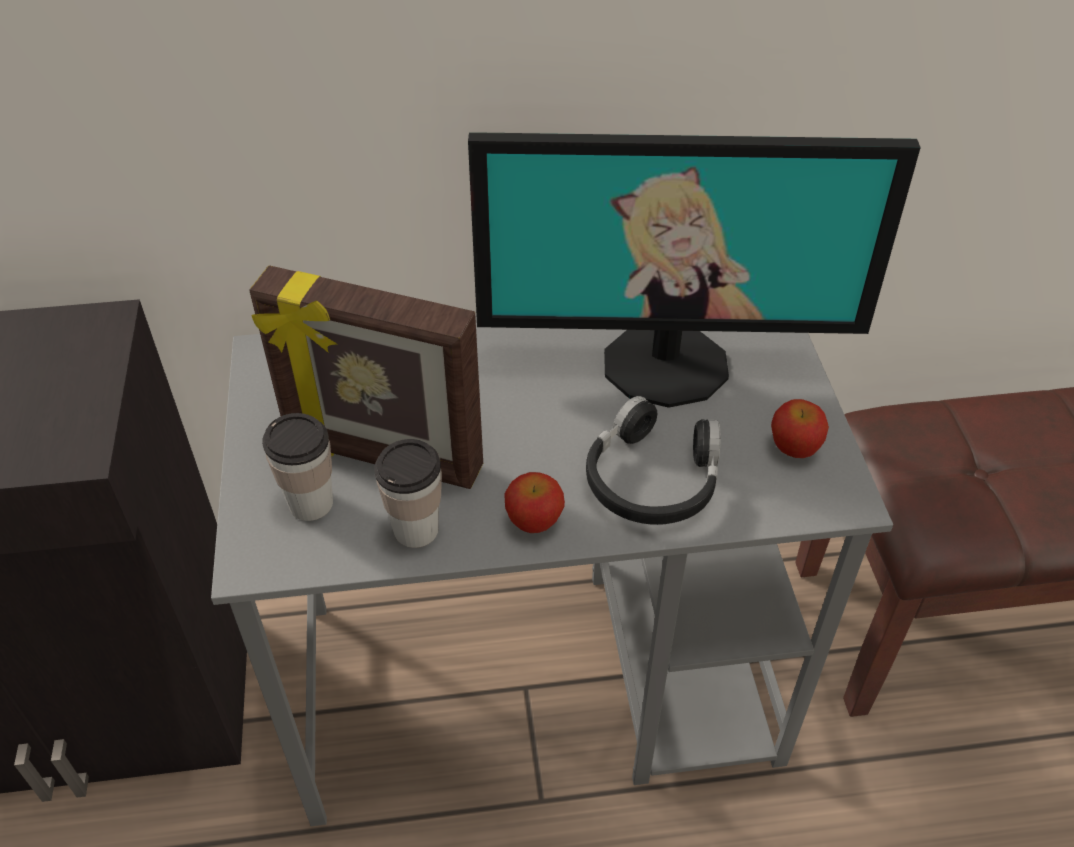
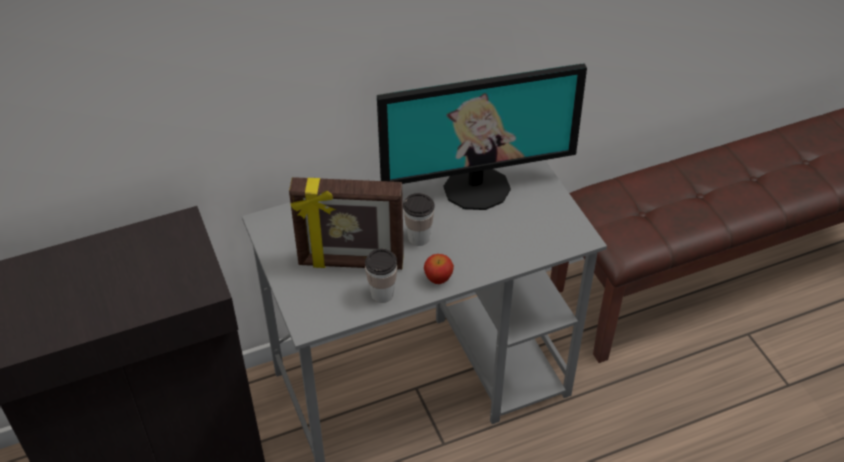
camera: 15 degrees left, 0 degrees up
cup [262,413,333,521] -> cup moved to [403,193,434,246]
black headphones [586,396,720,525] -> none
apple [771,399,829,458] -> none

